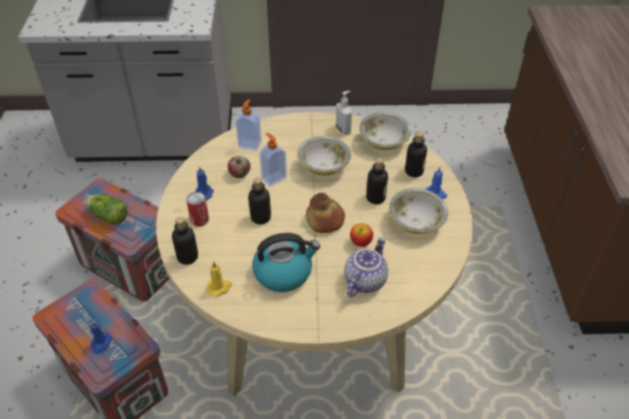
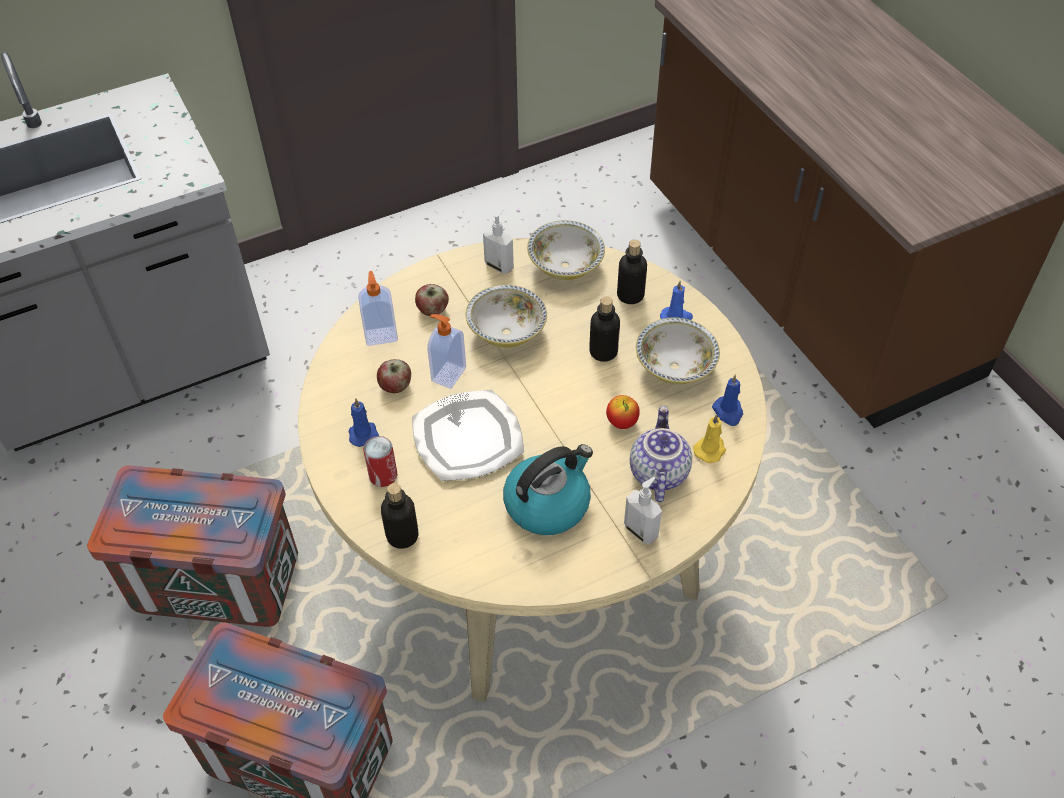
camera: 25 degrees left, 5 degrees up
lettuce [86,194,128,225] -> none
blue candle [90,321,112,354] -> blue candle moved to [712,374,743,426]
yellow candle [206,261,232,297] -> yellow candle moved to [693,414,726,463]
bottle [248,177,271,224] -> plate [412,390,524,481]
bread [306,193,345,233] -> none
none -> apple [415,284,449,316]
none -> soap dispenser [624,477,662,545]

